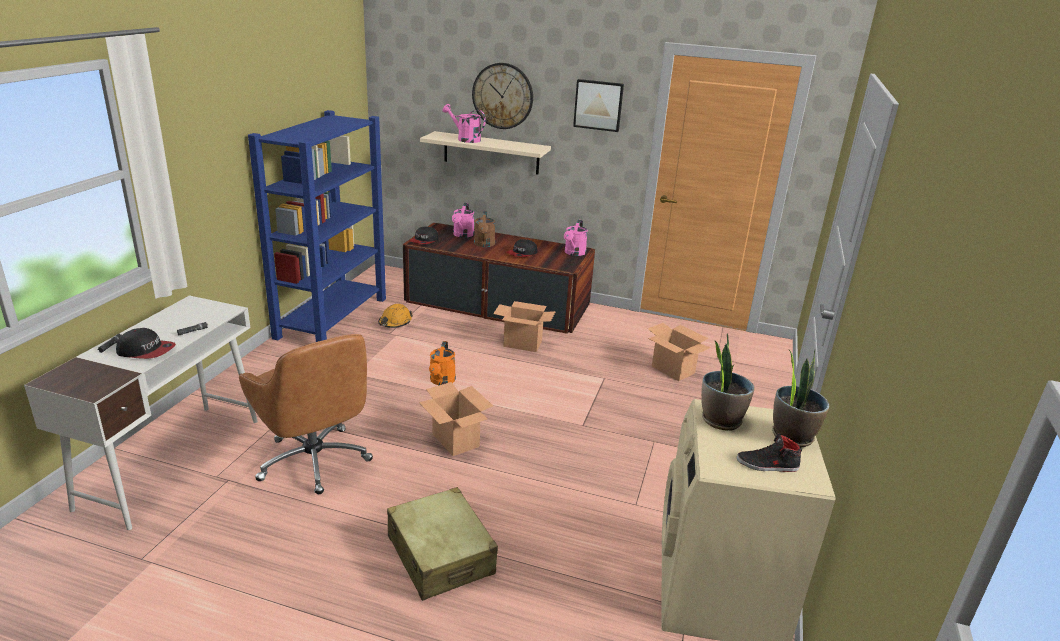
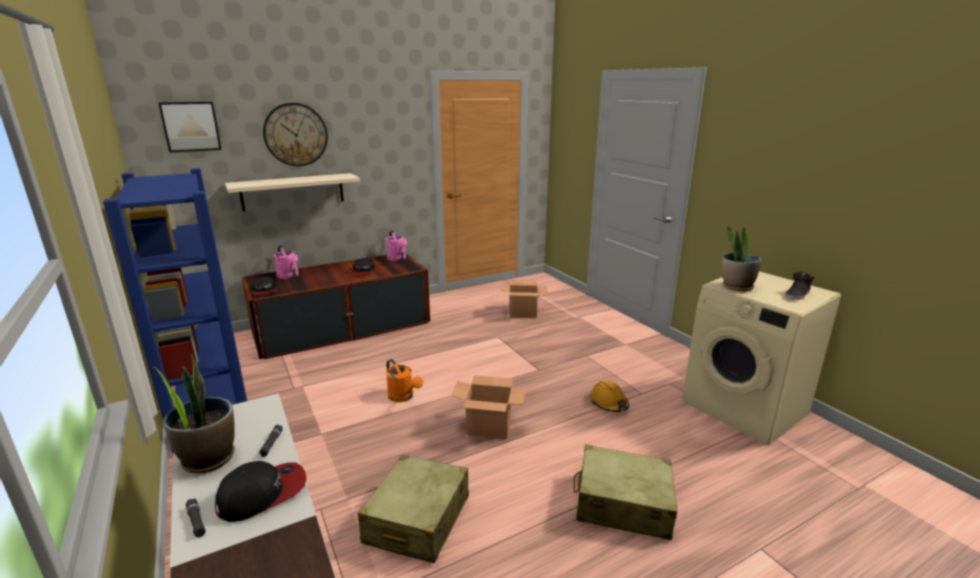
camera: 45 degrees left, 5 degrees down
brown office chair [239,334,373,494] -> beige suitcase [358,455,469,563]
orange hard hat [378,304,413,328] -> orange hard hat moved to [590,381,629,412]
pink watering can [443,104,486,143] -> none
brown watering can [474,211,495,247] -> none
cardboard box [493,301,556,352] -> none
picture [573,79,624,132] -> picture moved to [158,102,222,153]
potted plant [772,350,829,448] -> potted plant moved to [151,353,235,473]

